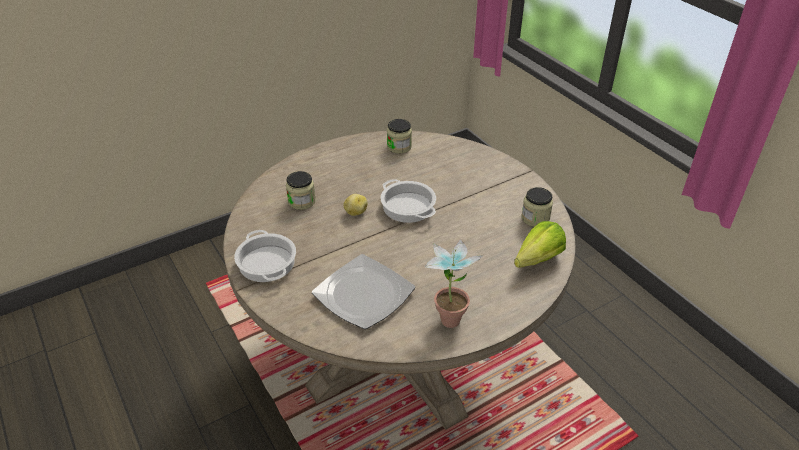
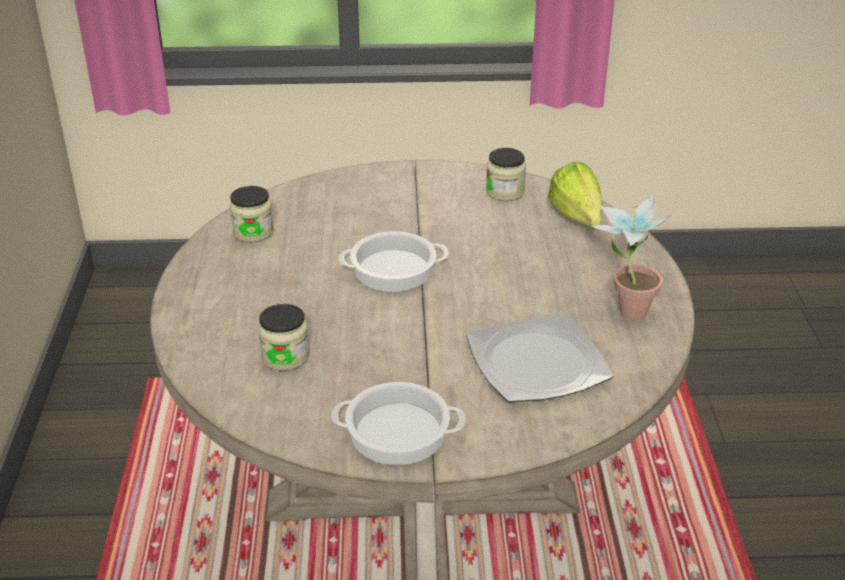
camera: 60 degrees left, 5 degrees down
potato [343,194,367,216] -> none

